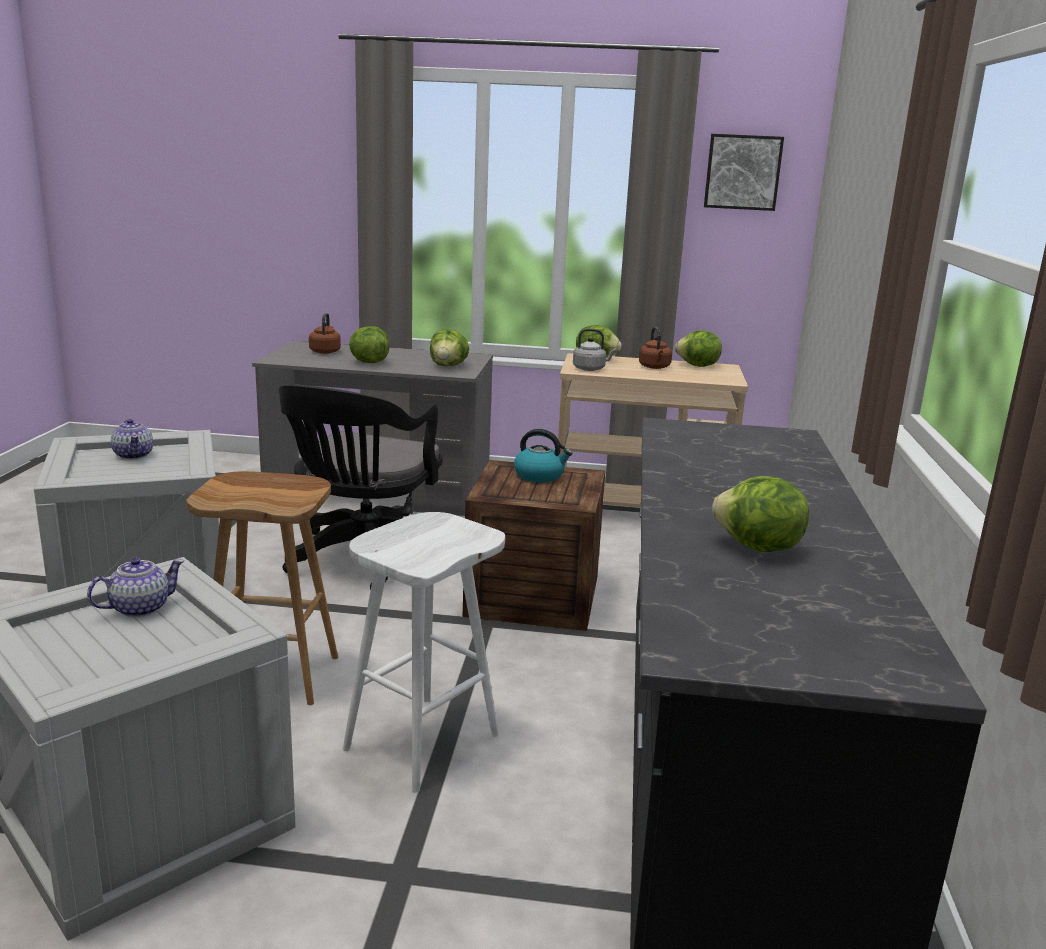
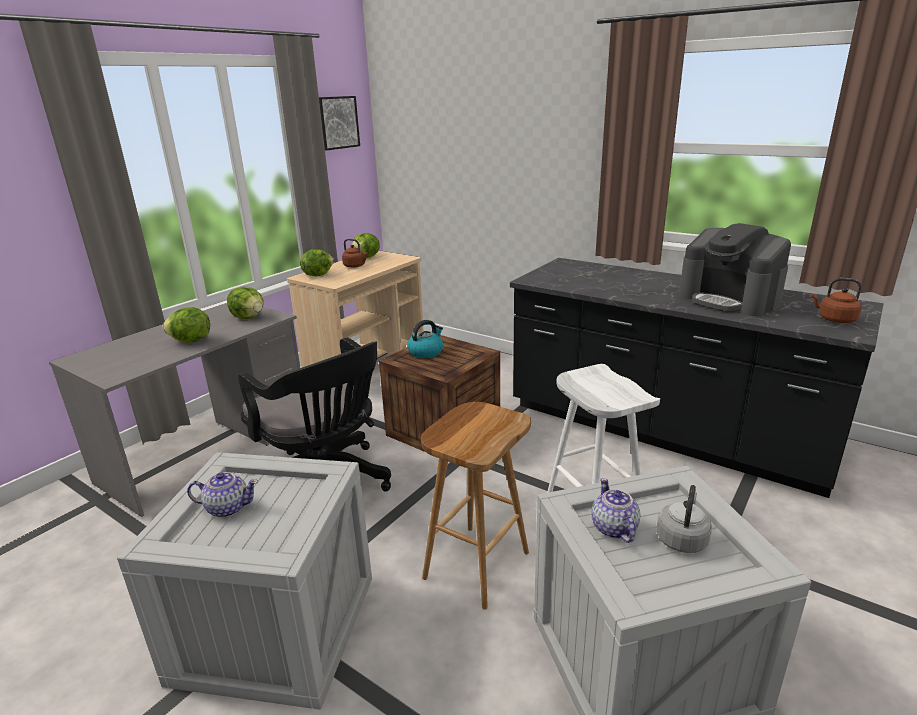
camera: 60 degrees left, 5 degrees up
brown kettle [309,313,341,354] -> brown kettle moved to [811,278,862,323]
grey kettle [573,329,617,371] -> grey kettle moved to [657,485,712,553]
lettuce [712,476,809,552] -> coffee machine [679,223,791,316]

